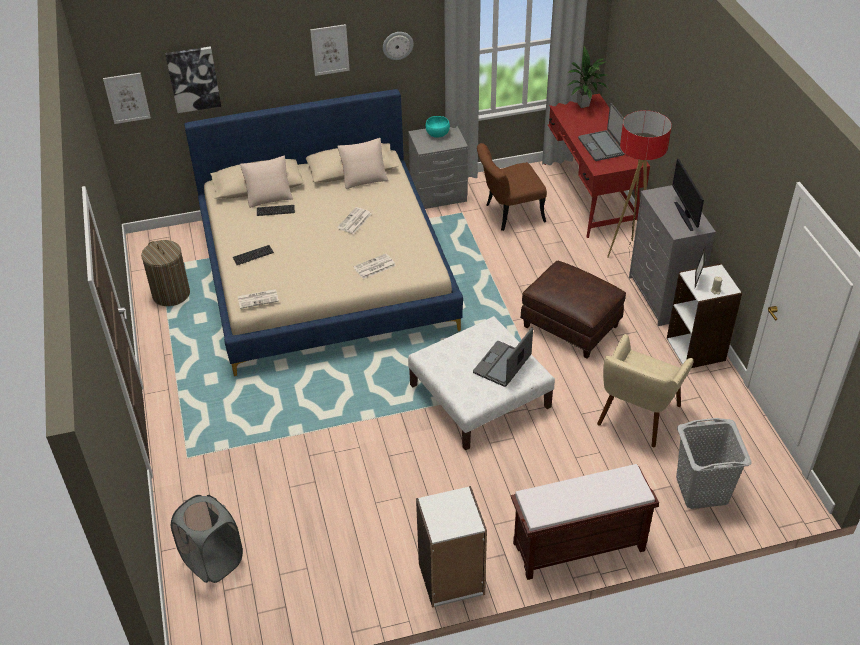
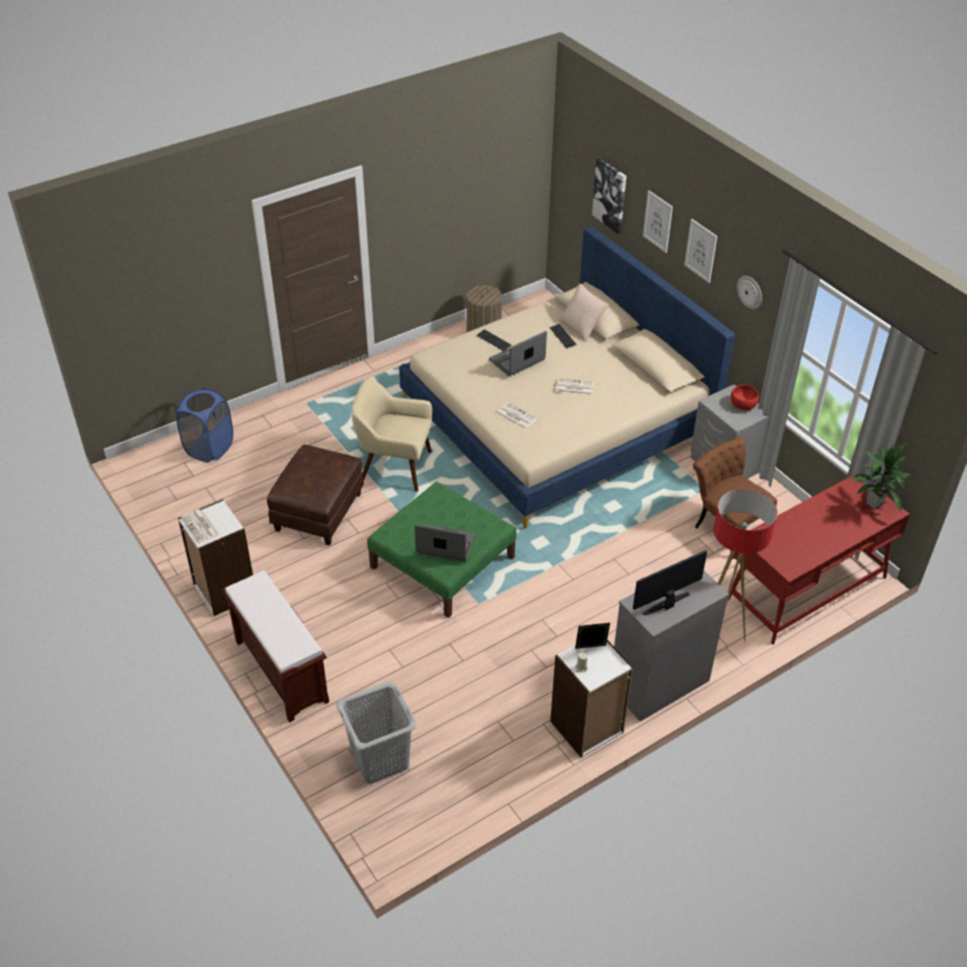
camera: 70 degrees right, 0 degrees up
picture [103,73,151,124] -> picture moved to [643,191,673,253]
grey laundry basket [171,495,243,583] -> blue laundry basket [176,388,233,462]
newspaper [238,289,279,309] -> newspaper moved to [181,509,219,543]
beige pillow [337,138,388,189] -> none
white ottoman [408,316,555,451] -> green ottoman [367,482,517,618]
turquoise bowl [425,116,450,137] -> red bowl [731,385,759,410]
brown ottoman [520,260,626,359] -> brown ottoman moved to [267,445,364,546]
laptop [578,103,625,161] -> laptop moved to [489,331,547,376]
beige armchair [597,334,694,447] -> beige armchair moved to [352,378,432,491]

